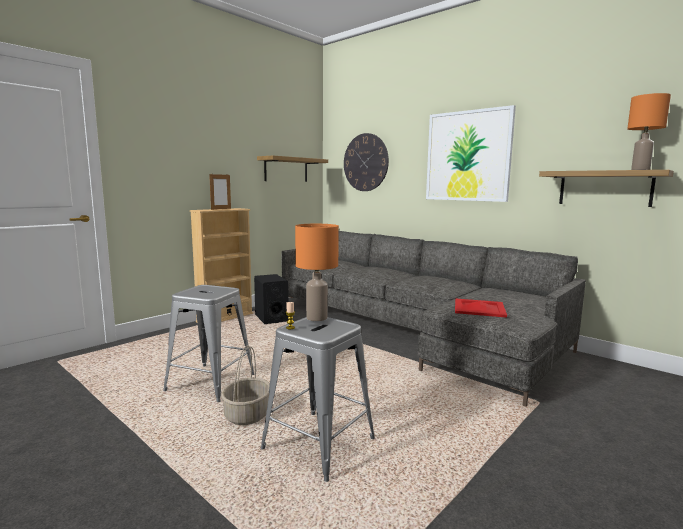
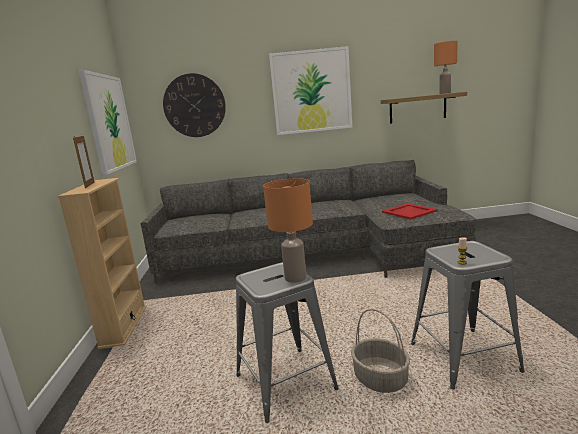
camera: 45 degrees left, 5 degrees up
black speaker [254,274,289,324] -> none
shelf [257,155,328,182] -> picture [78,70,137,175]
orange table lamp [295,224,339,321] -> orange table lamp moved to [263,178,313,283]

